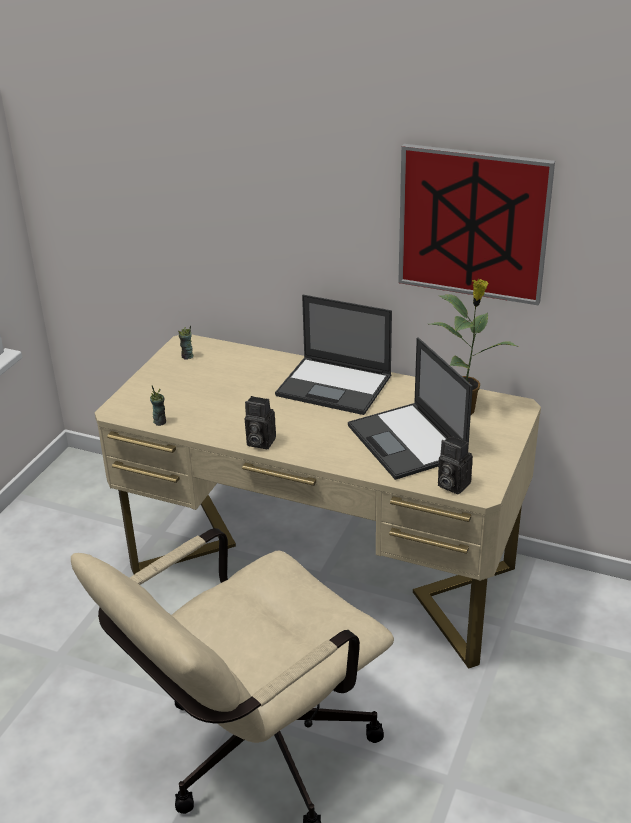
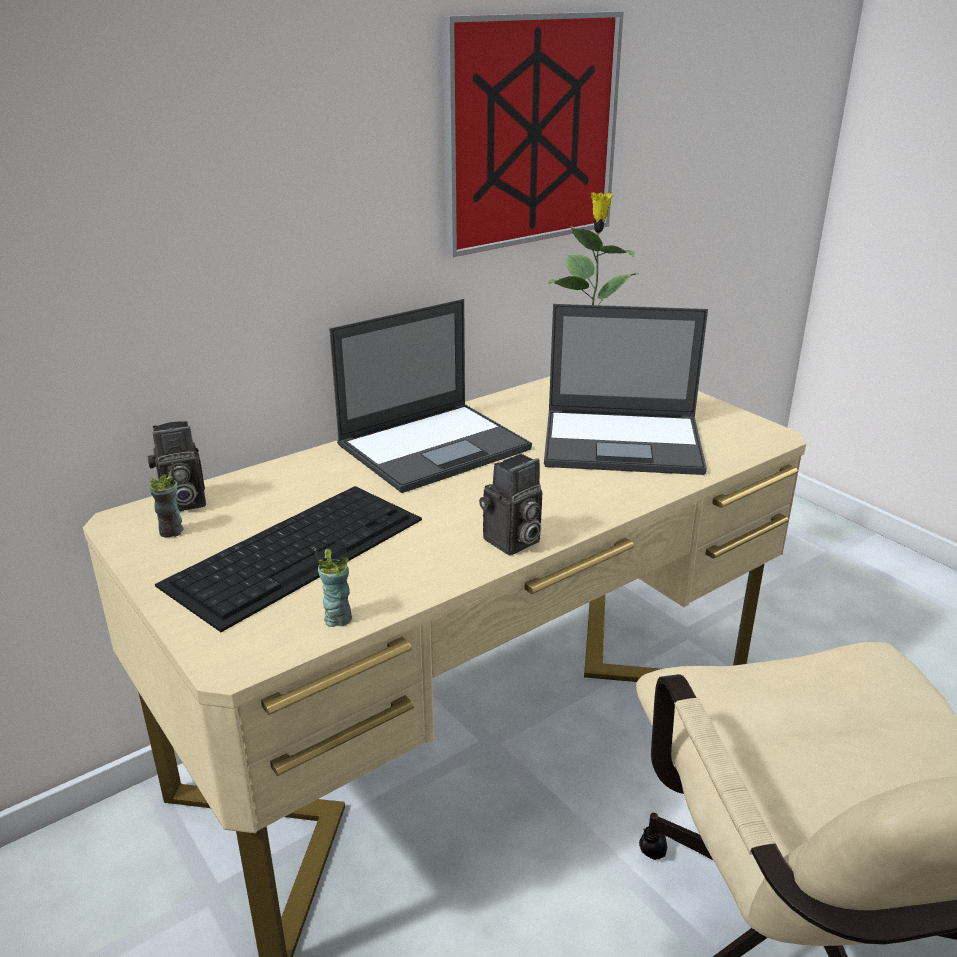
camera: 60 degrees left, 5 degrees down
camera [438,436,473,494] -> camera moved to [147,421,206,511]
none -> keyboard [155,486,422,632]

